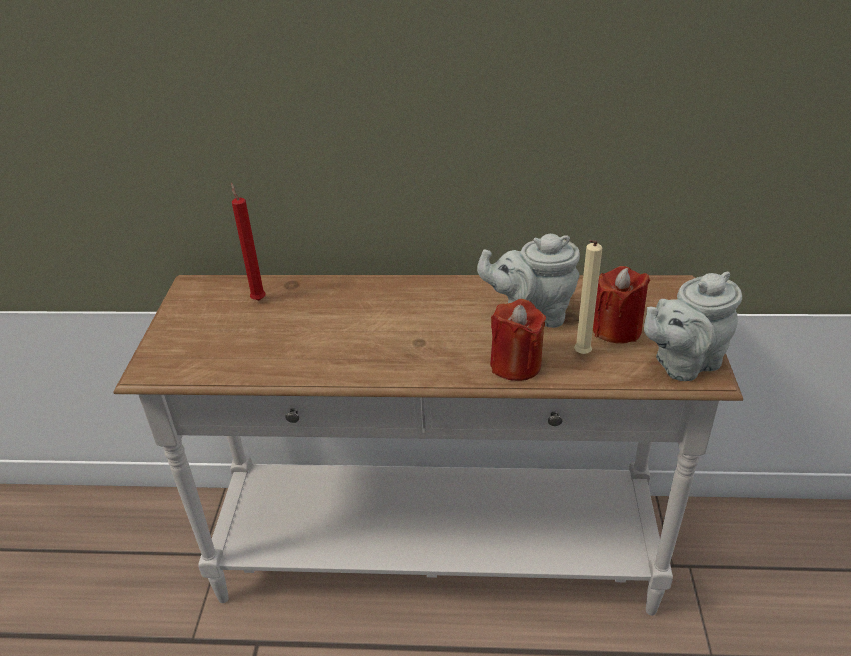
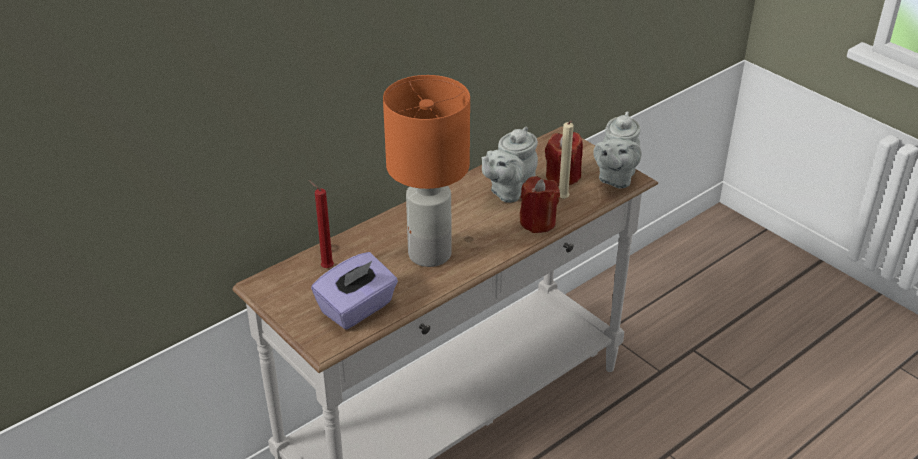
camera: 45 degrees left, 0 degrees up
none -> purple tissue box [311,252,398,330]
none -> orange table lamp [383,75,470,267]

